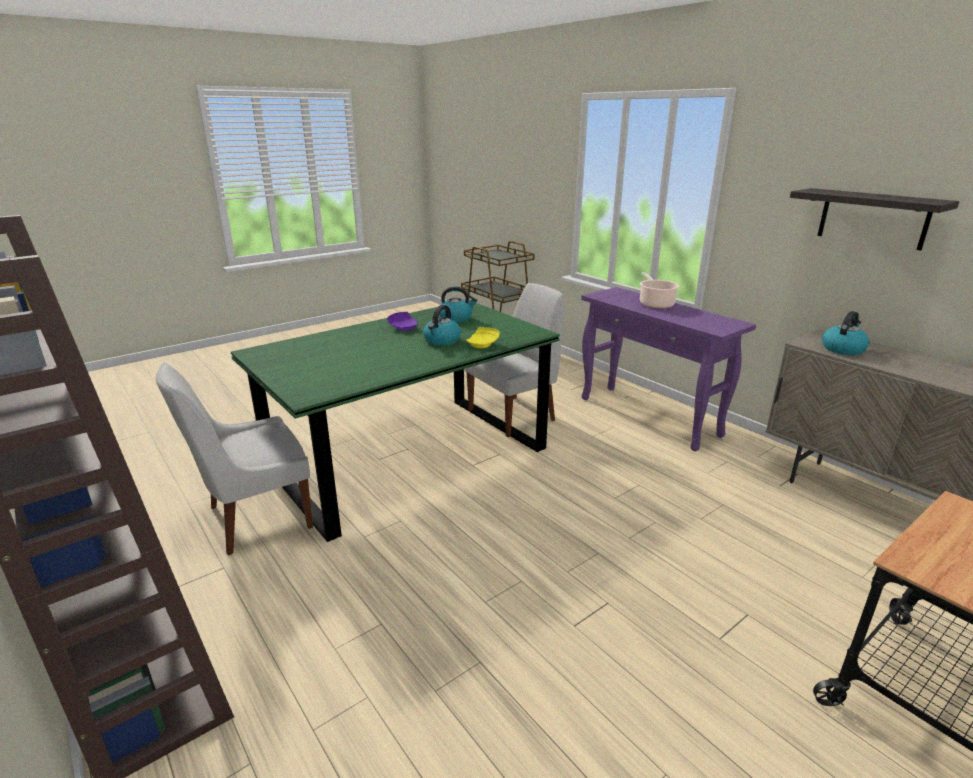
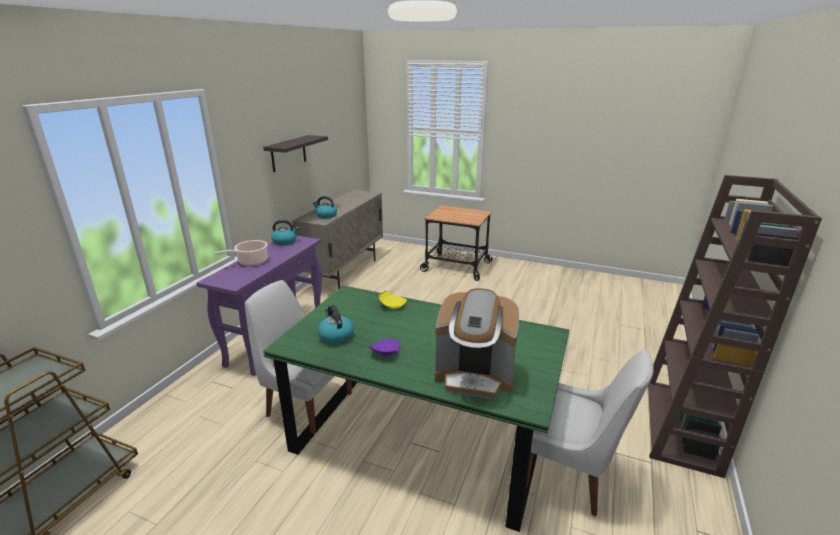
camera: 120 degrees left, 0 degrees up
kettle [423,305,461,345] -> kettle moved to [271,220,299,245]
none -> coffee machine [435,288,519,400]

